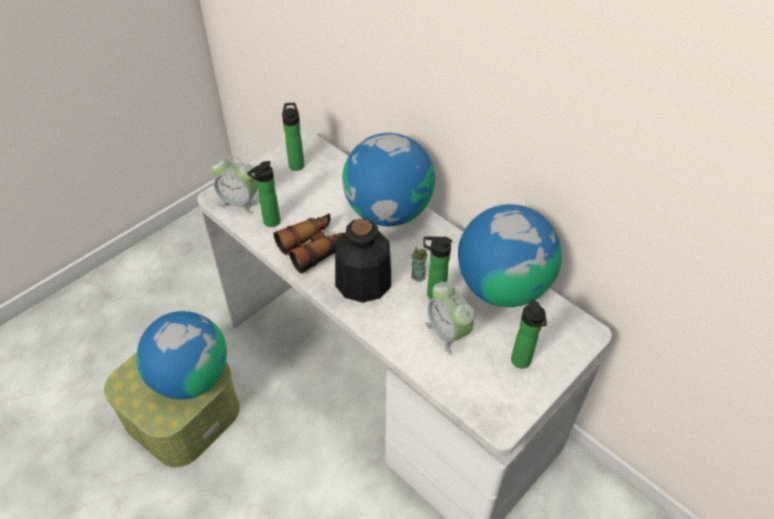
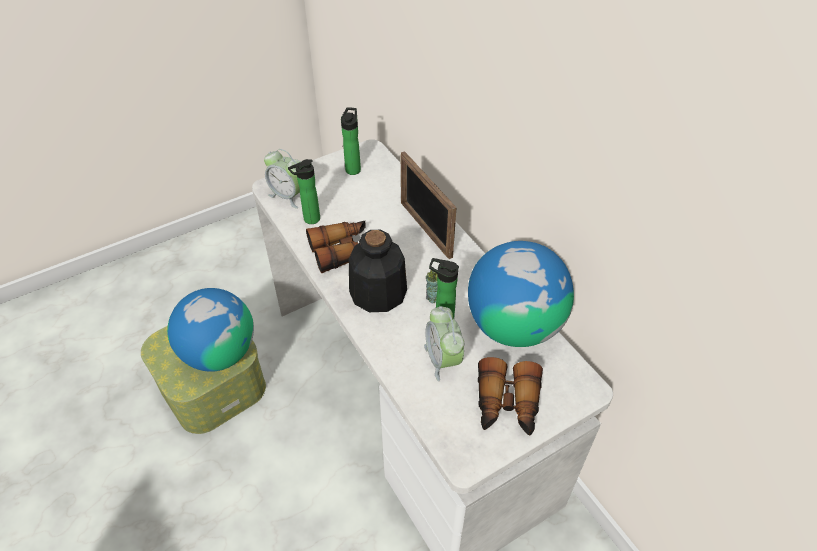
camera: 15 degrees right, 0 degrees up
globe [342,133,435,226] -> picture frame [401,151,457,259]
bottle [511,299,547,369] -> binoculars [478,357,543,436]

